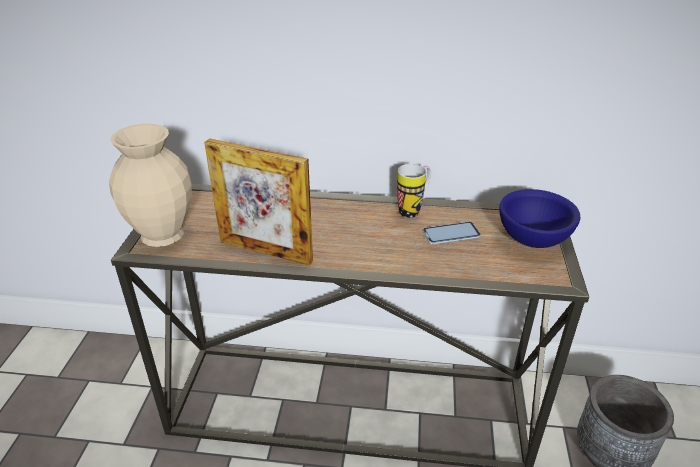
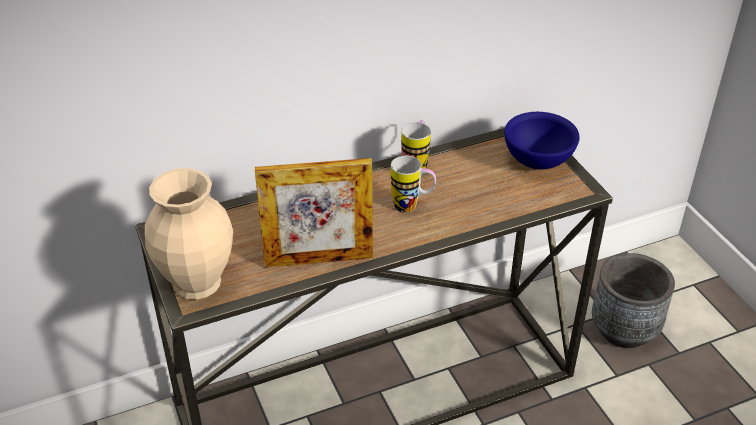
camera: 30 degrees left, 5 degrees up
phone [422,221,481,244] -> none
none -> mug [391,156,436,213]

